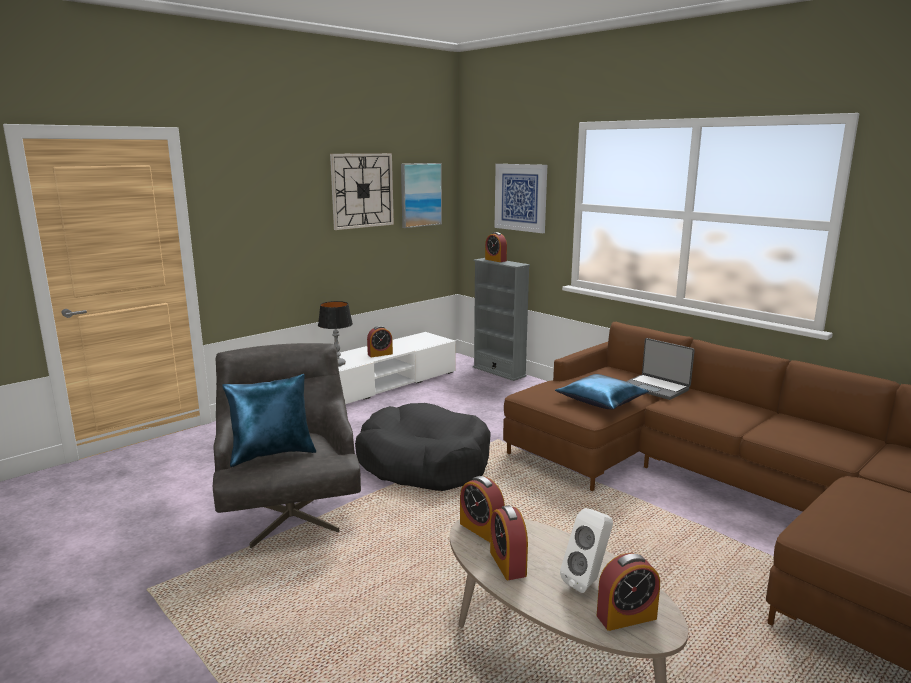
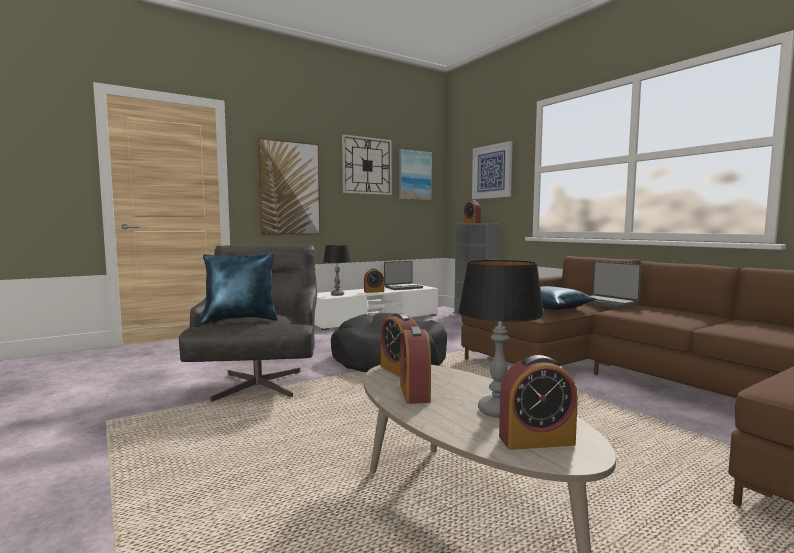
camera: 10 degrees right, 10 degrees down
white speaker [560,508,613,593] -> table lamp [458,260,545,418]
none -> picture [257,138,321,235]
none -> laptop [384,261,423,290]

